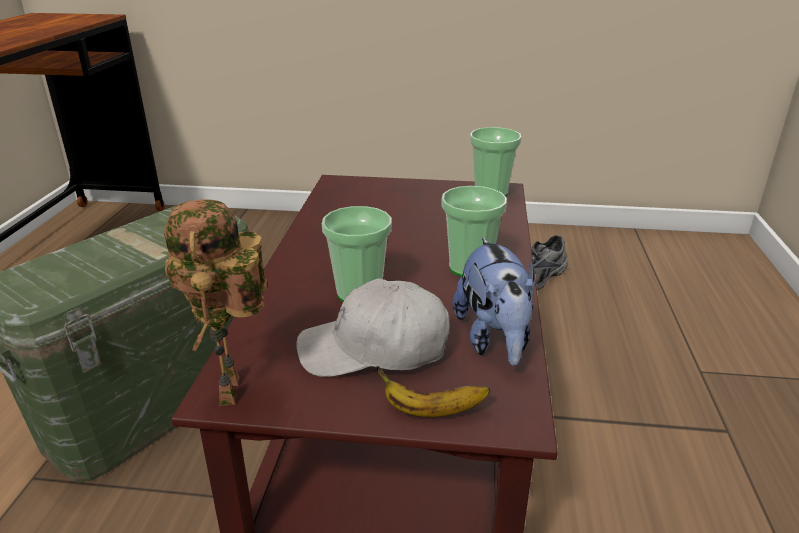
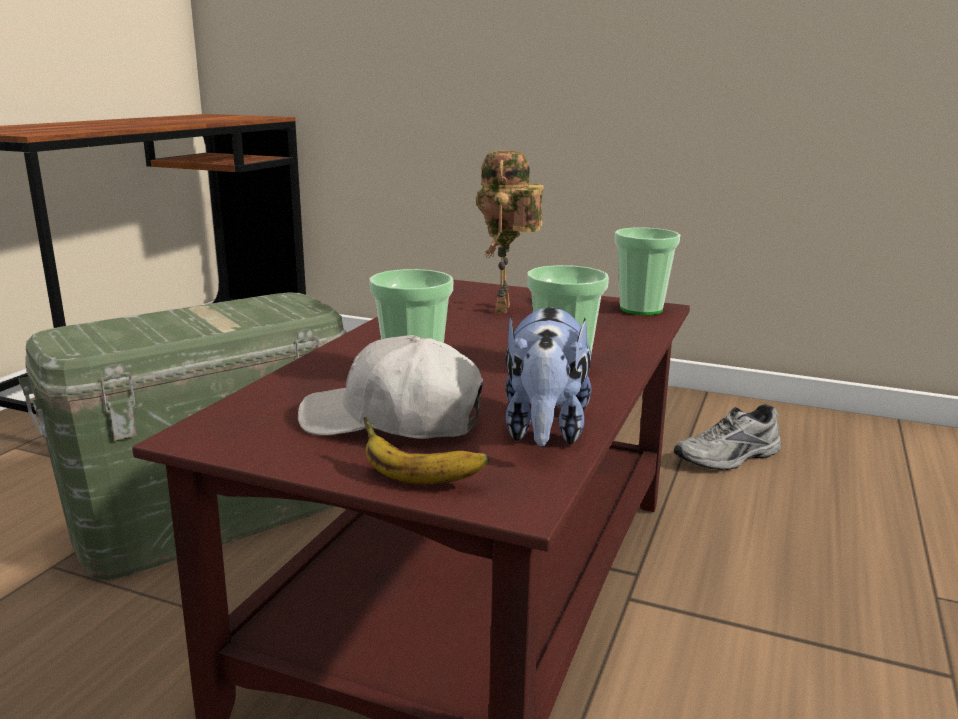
camera: 15 degrees right, 10 degrees down
toy robot [164,199,267,406] -> toy robot moved to [476,150,544,314]

